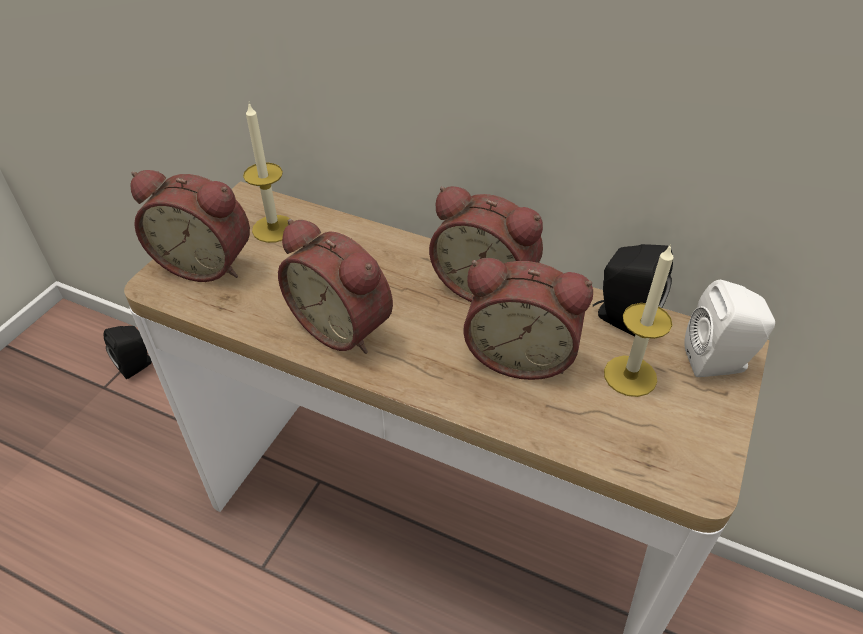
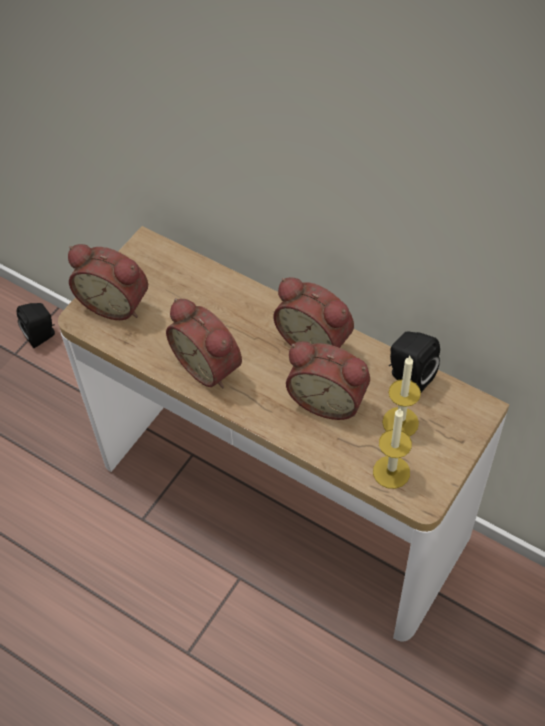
camera: 10 degrees right, 10 degrees up
candle [243,104,290,243] -> candle moved to [373,408,412,489]
white speaker [684,280,775,377] -> none

